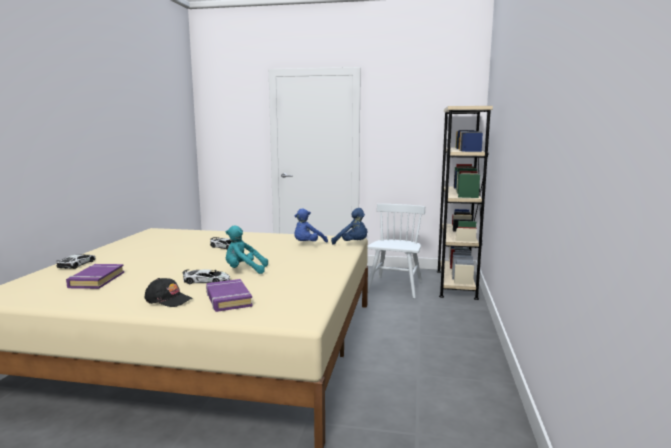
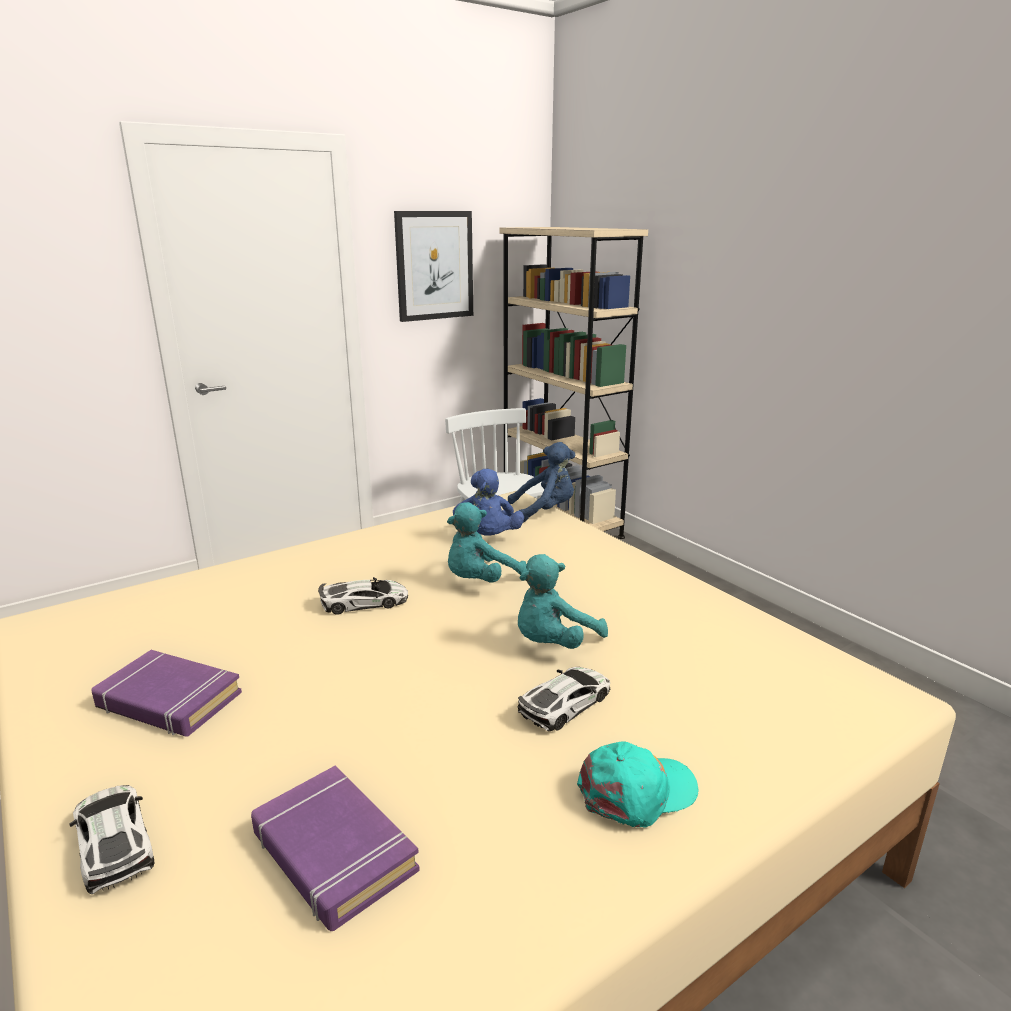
camera: 45 degrees left, 10 degrees up
black cap [145,278,193,307] -> turquoise cap [577,741,698,827]
purple book [206,279,253,312] -> purple book moved to [91,650,242,737]
none -> picture [394,211,473,322]
none -> turquoise plush toy [447,502,527,583]

